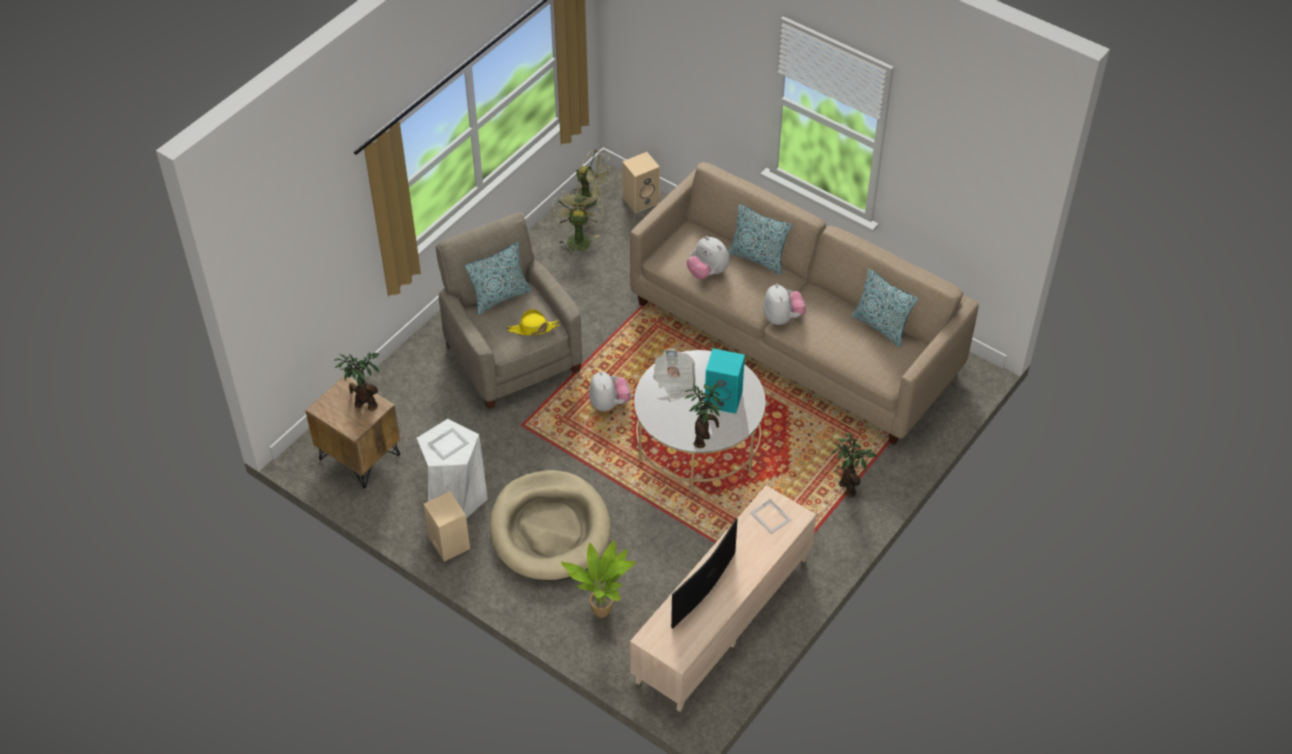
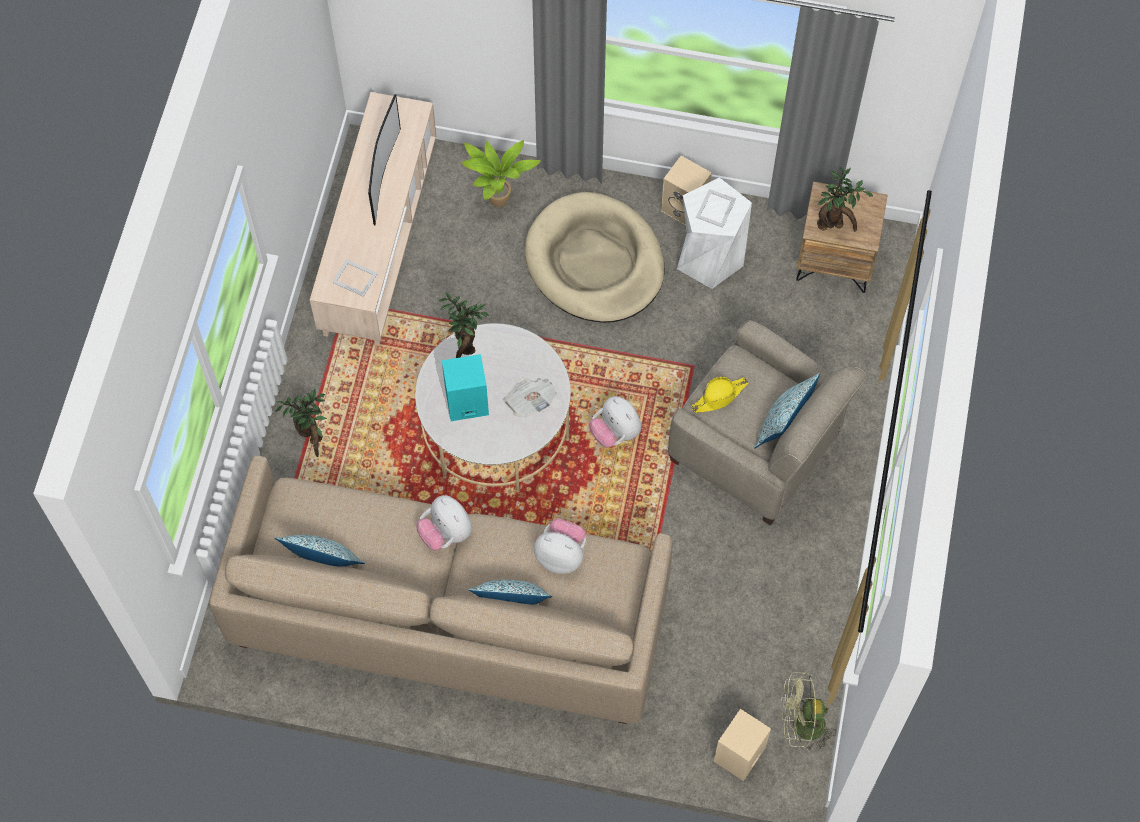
camera: 155 degrees right, 15 degrees up
green fan [552,190,605,256] -> none

